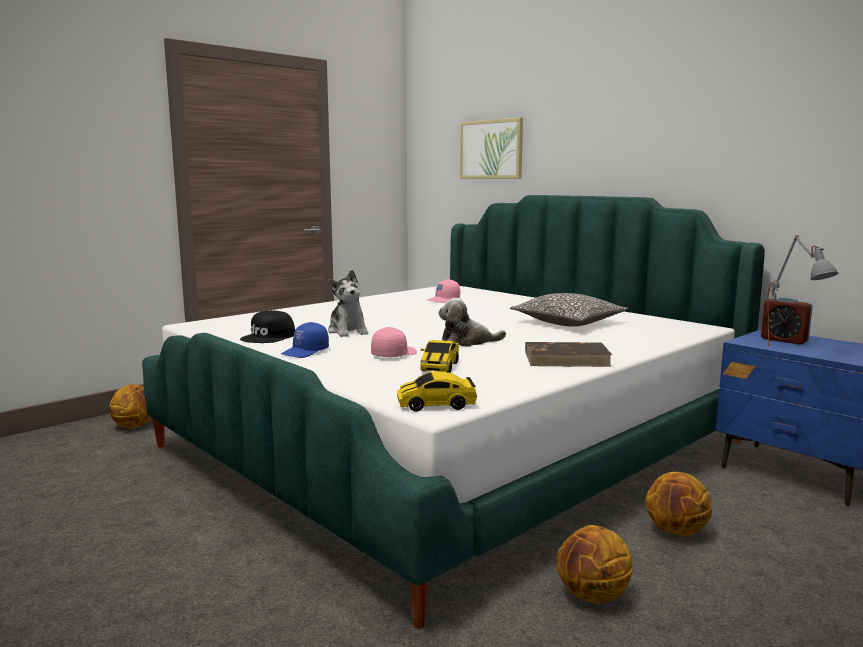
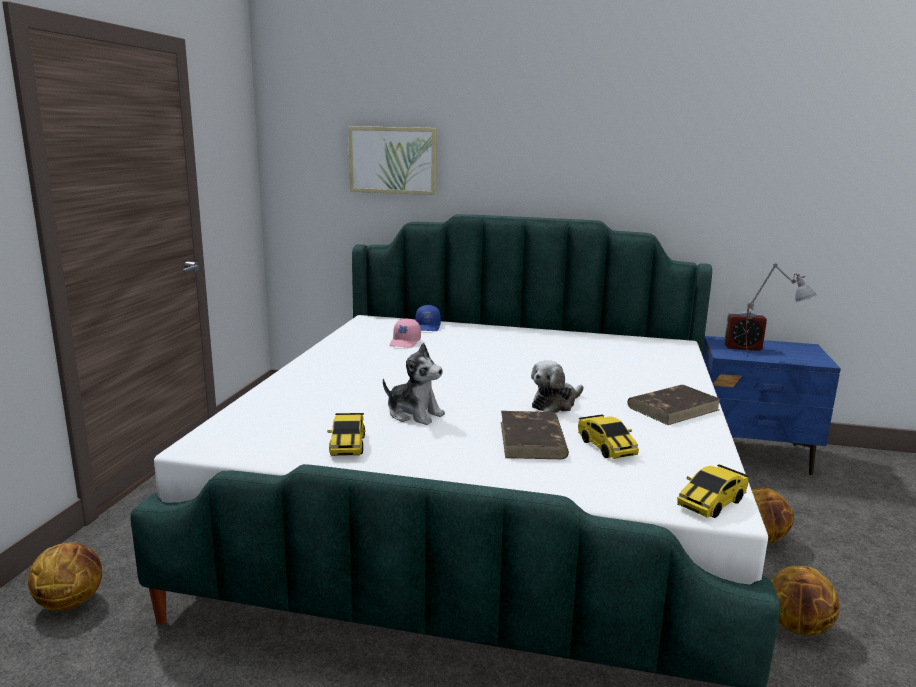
camera: 35 degrees left, 5 degrees up
black cap [240,310,295,343] -> toy car [327,413,365,456]
blue cap [281,322,329,358] -> blue cap moved to [415,305,441,331]
pink cap [371,327,417,357] -> brown book [501,411,569,459]
pillow [510,293,628,327] -> none

